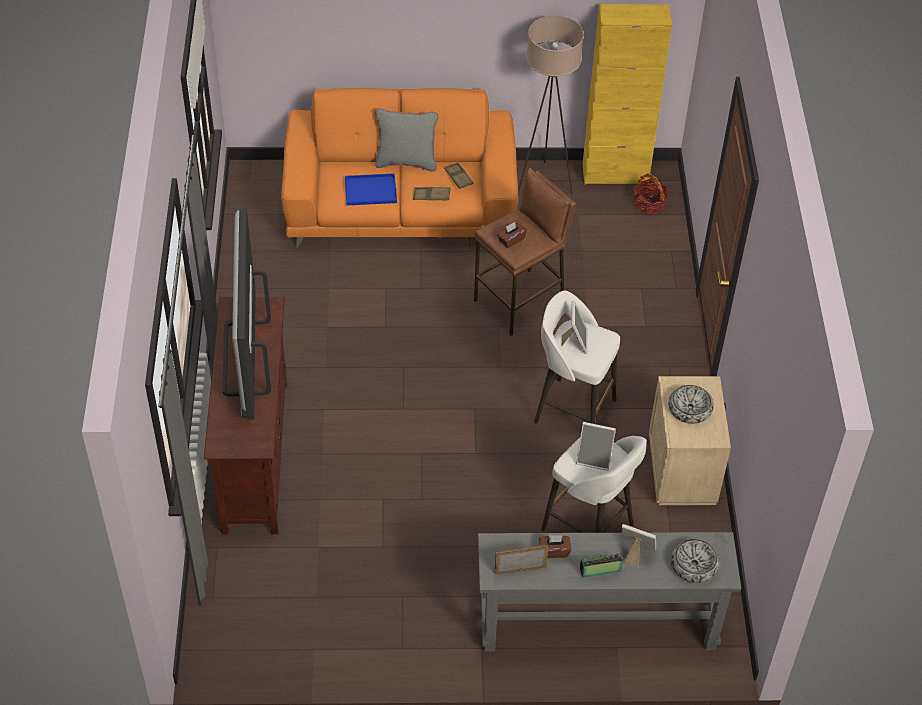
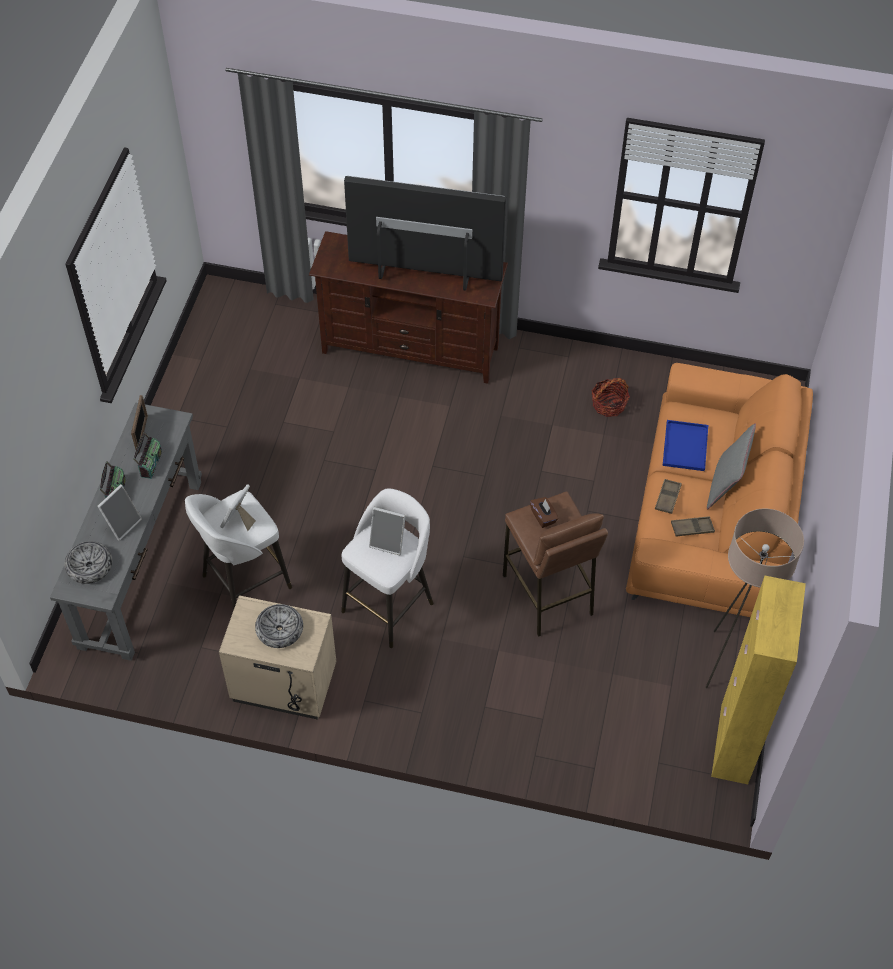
camera: 105 degrees right, 5 degrees up
brown tissue box [539,535,572,558] -> radio [133,432,162,479]
basket [633,173,669,214] -> basket moved to [592,378,630,417]

